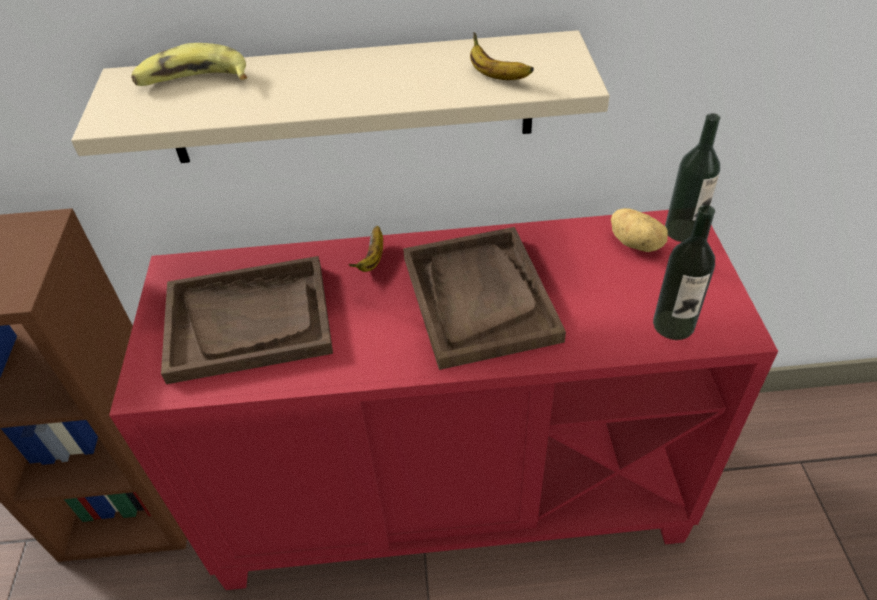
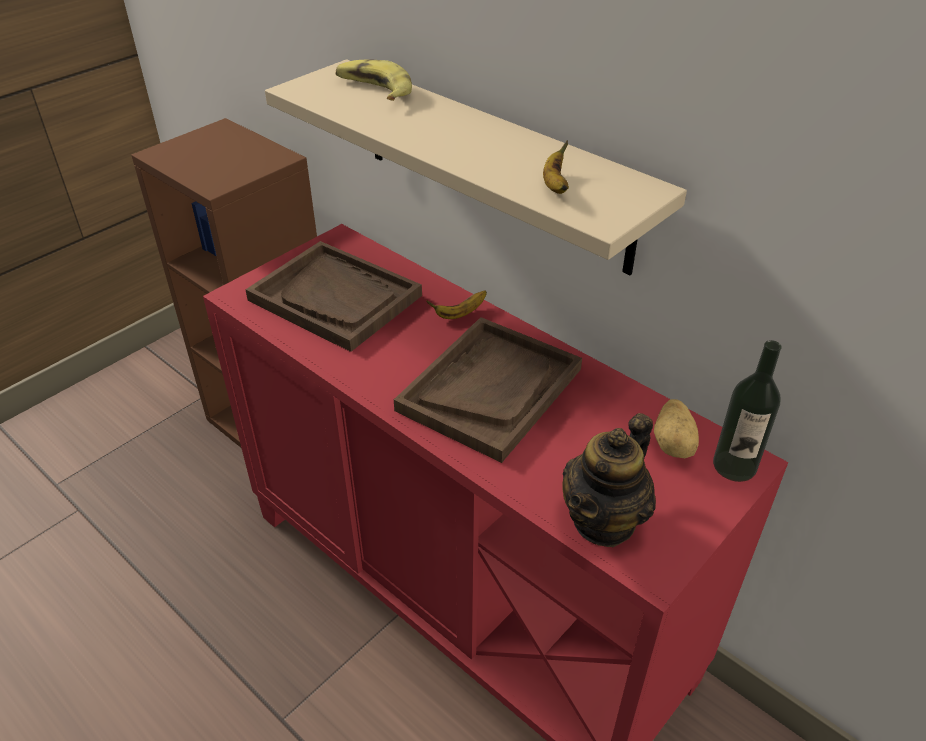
camera: 45 degrees right, 5 degrees down
bottle [653,205,715,340] -> teapot [562,413,656,547]

